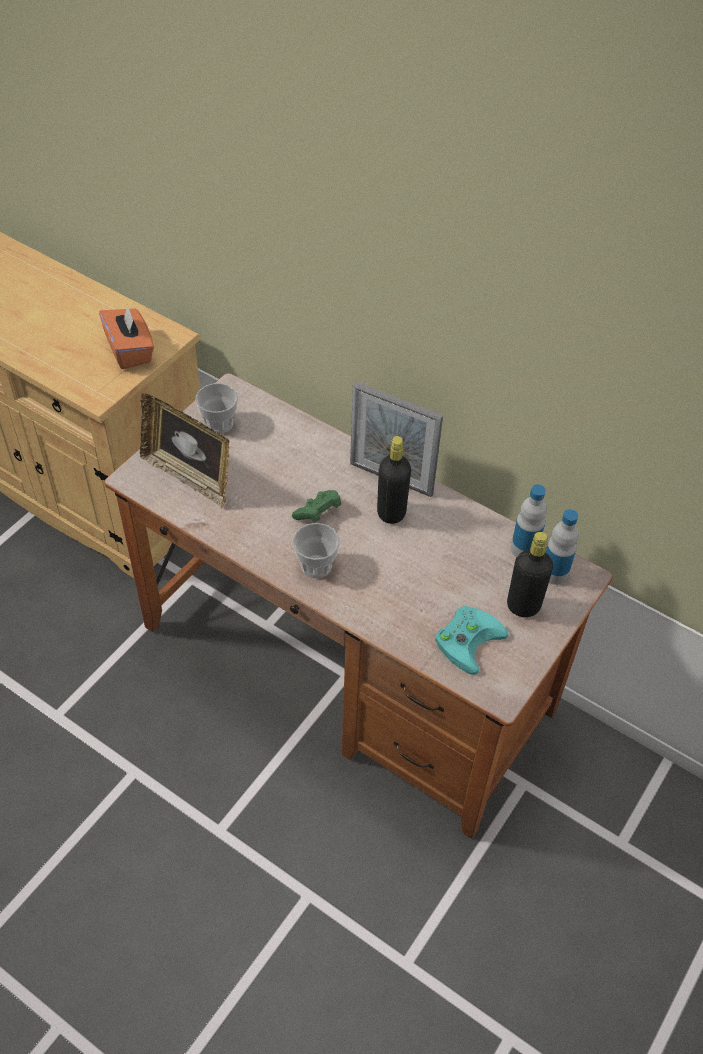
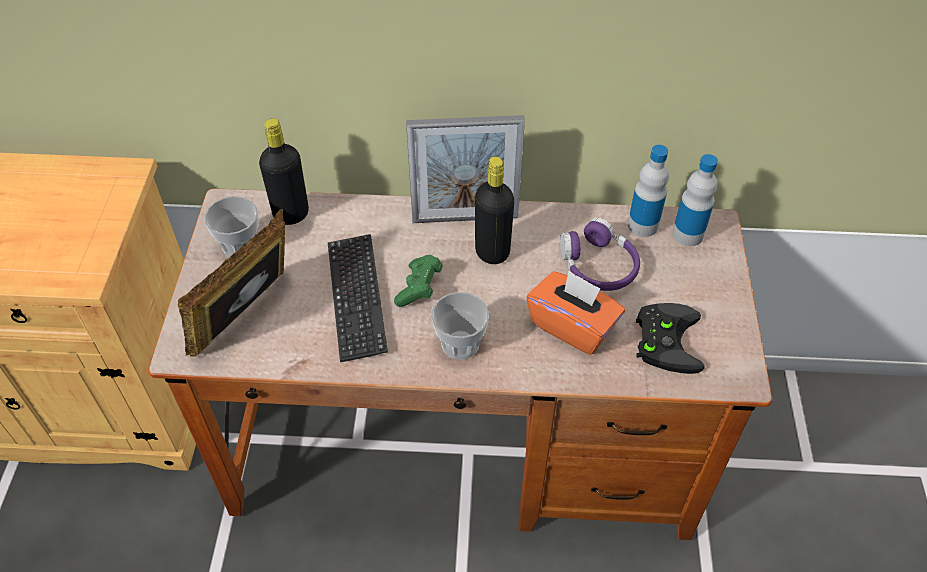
camera: 30 degrees left, 0 degrees up
orange tissue box [99,304,154,369] -> orange tissue box moved to [526,270,625,355]
picture frame [140,393,229,508] -> picture frame turned 120 degrees clockwise [178,209,285,357]
turquoise game controller [435,606,509,675] -> black game controller [636,303,705,374]
black bottle [507,532,553,617] -> black bottle moved to [259,118,309,225]
none -> keyboard [328,234,388,362]
none -> purple headphones [560,218,640,291]

